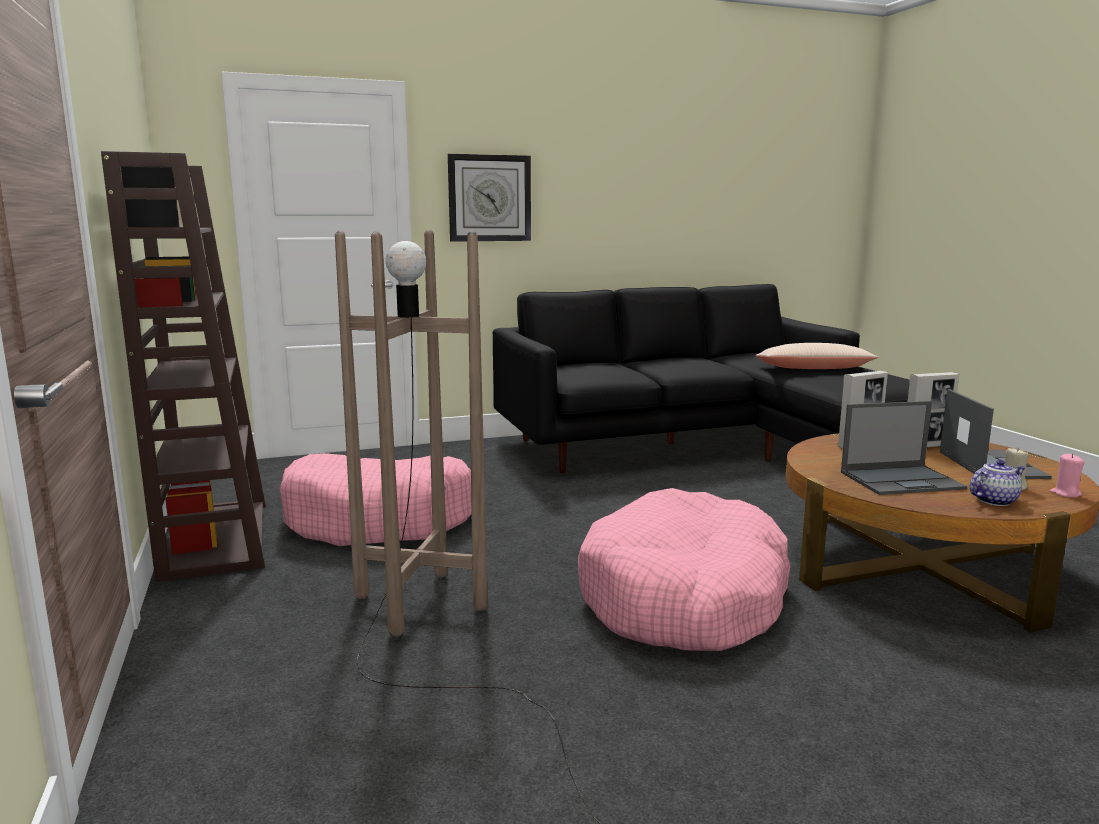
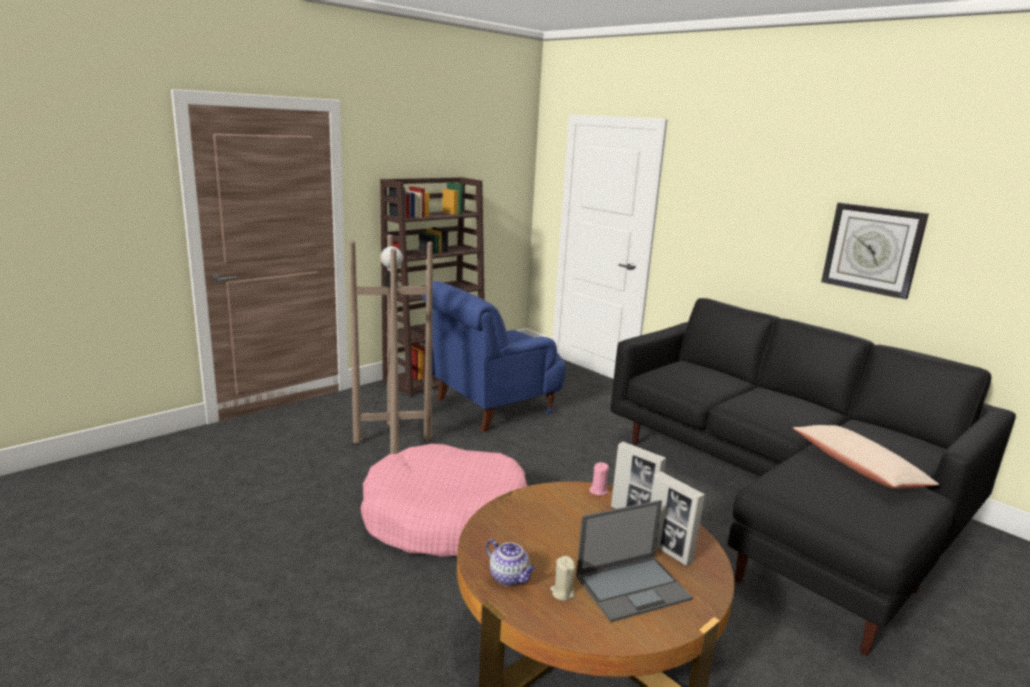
camera: 65 degrees right, 5 degrees up
pink dog bed [280,453,472,546] -> blue armchair [423,281,566,432]
wall clock [448,154,531,242] -> wall clock moved to [821,203,929,300]
laptop [841,401,967,495] -> none
pink candle [1050,454,1085,498] -> pink candle moved to [589,462,609,496]

